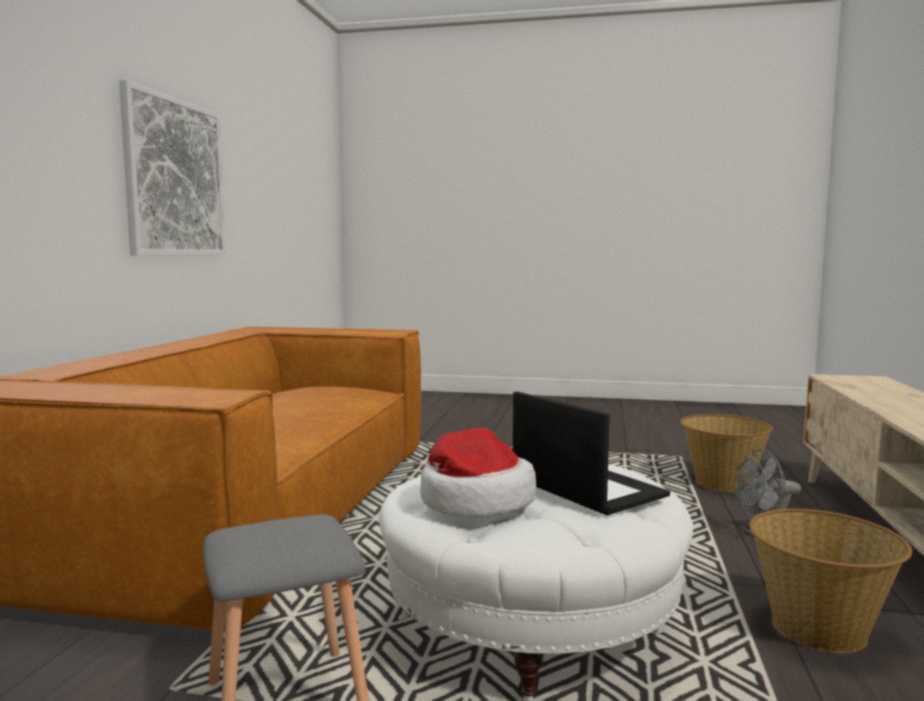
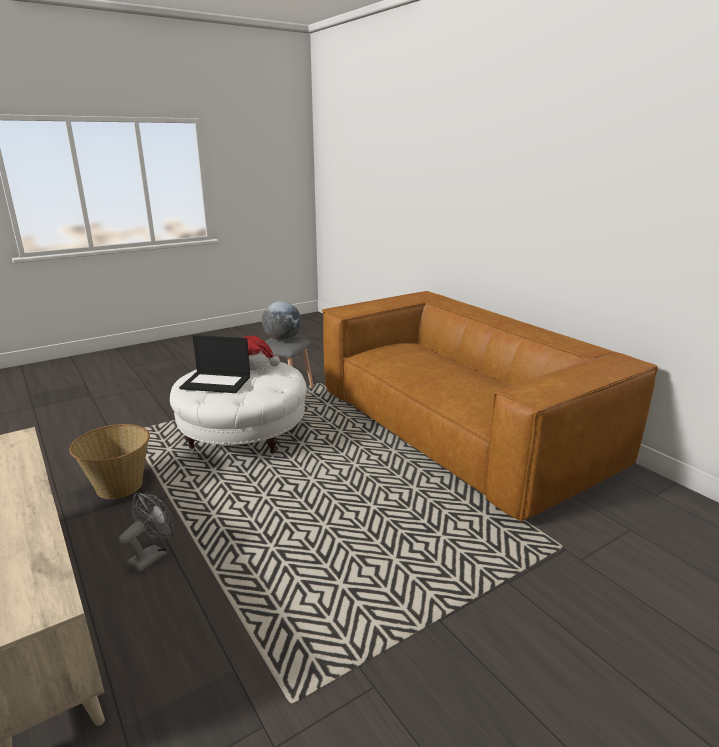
camera: 135 degrees right, 15 degrees up
picture [119,80,226,256] -> none
basket [680,414,773,492] -> none
none -> globe [262,301,301,341]

